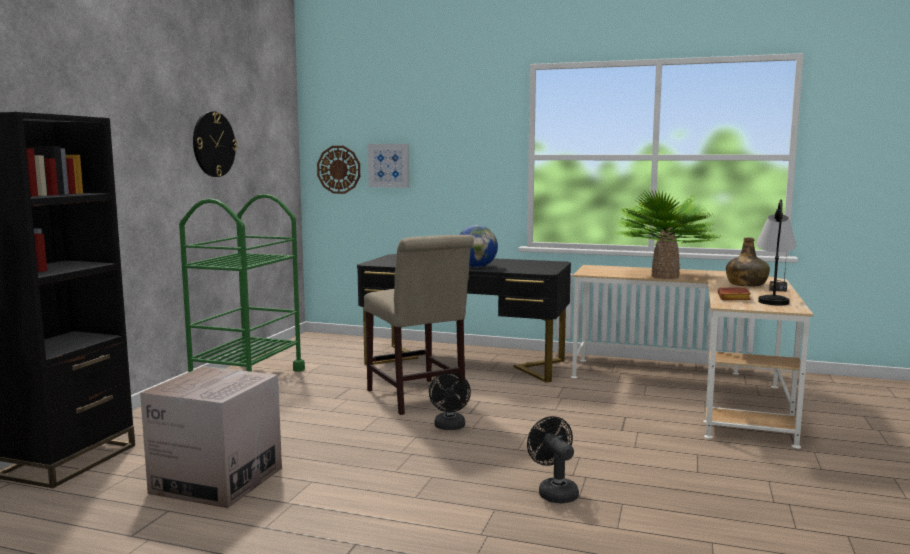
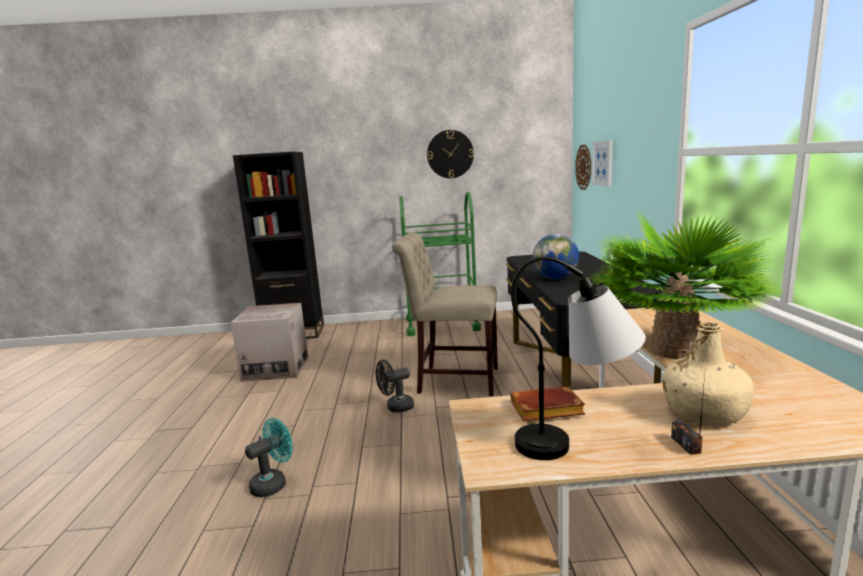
camera: 70 degrees right, 5 degrees up
beige chair [364,235,474,415] -> beige chair turned 60 degrees clockwise [392,232,498,396]
black fan [527,416,579,504] -> turquoise fan [245,418,293,497]
green bottle [726,237,770,287] -> beige bottle [662,322,754,425]

